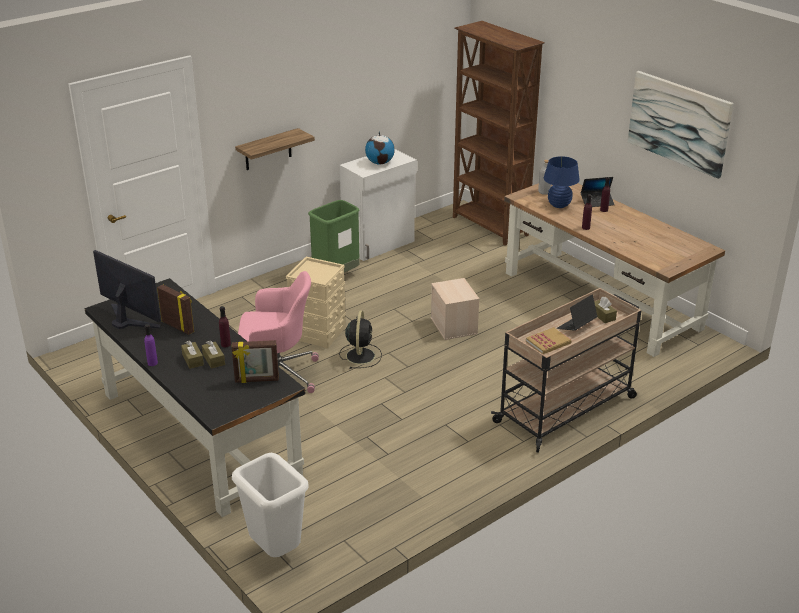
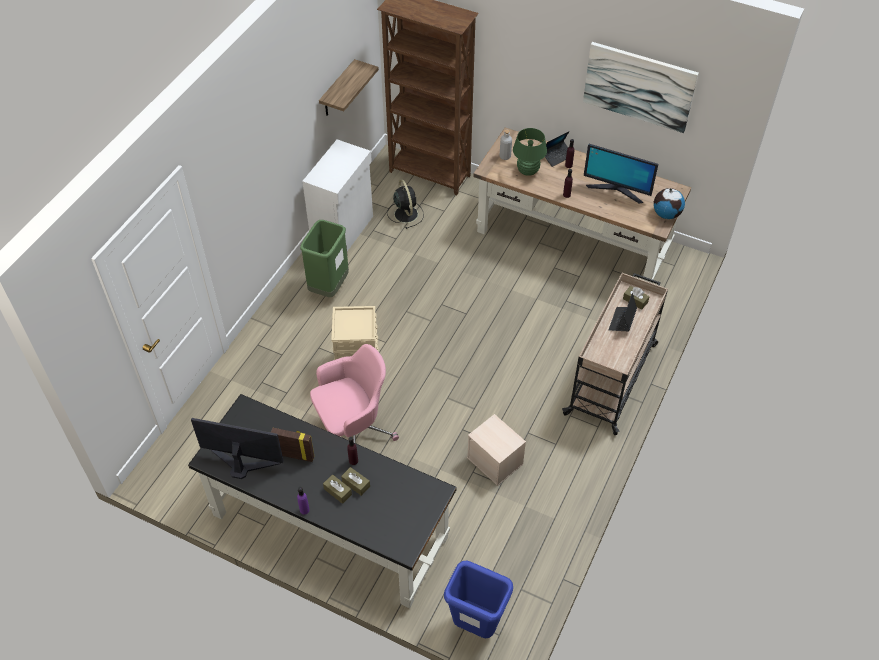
camera: 25 degrees left, 20 degrees up
picture frame [232,340,279,383] -> none
white trash can [232,453,309,557] -> blue trash can [444,560,513,638]
shelf [235,128,315,170] -> shelf moved to [319,59,379,116]
black fan [339,311,382,369] -> black fan moved to [387,179,424,229]
globe [365,131,395,165] -> globe moved to [653,188,685,219]
beige storage box [431,278,479,340] -> beige storage box moved to [467,414,526,486]
book [526,327,572,354] -> none
blue table lamp [544,156,580,208] -> green table lamp [513,128,547,176]
none -> monitor [584,144,658,203]

